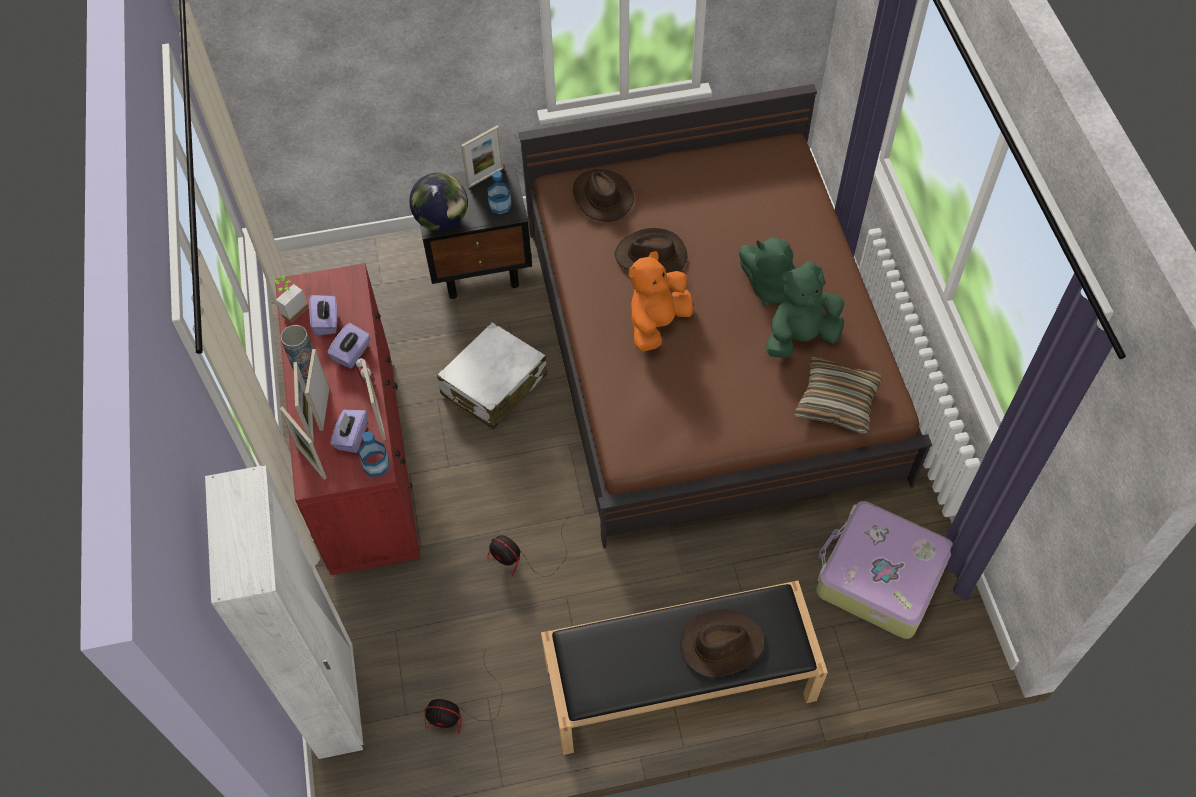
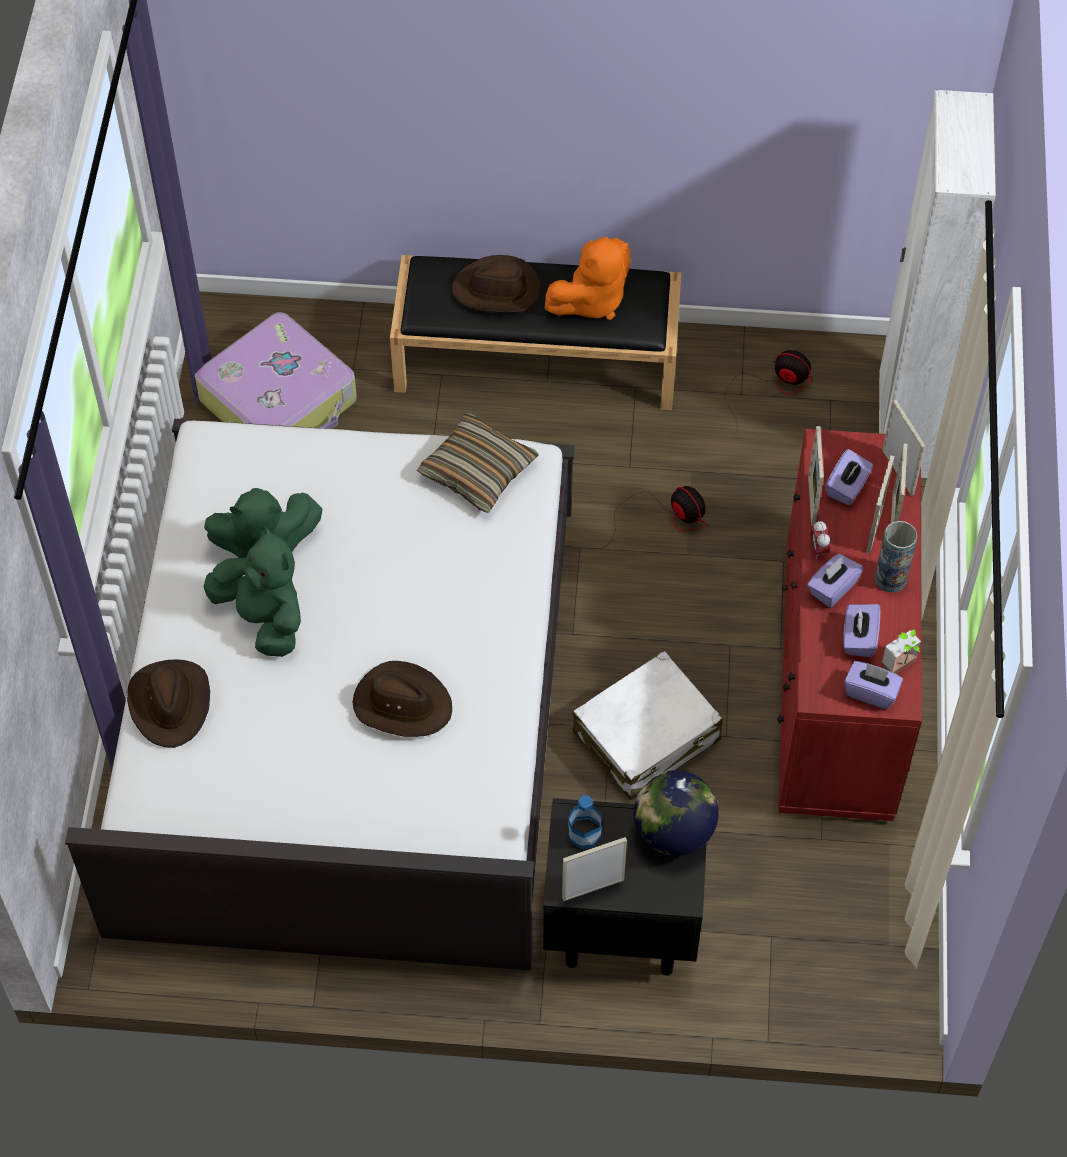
camera: 165 degrees left, 0 degrees up
bottle [358,431,389,477] -> none
brown bed [519,84,932,549] -> white bed [65,419,575,971]
brown hat [573,169,634,222] -> brown hat moved to [127,659,210,748]
orange plush toy [629,251,693,352] -> orange plush toy moved to [545,237,631,320]
pillow [794,357,881,434] -> pillow moved to [417,413,539,513]
none -> purple tissue box [844,661,903,709]

